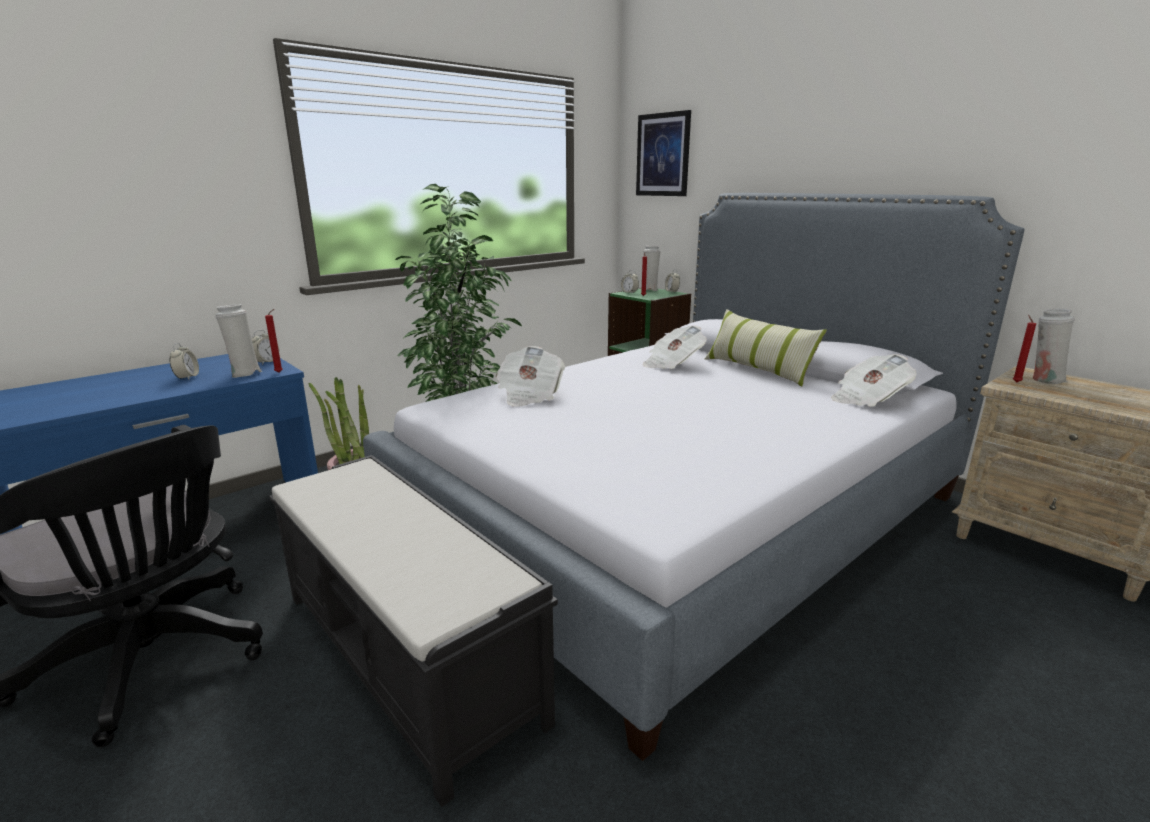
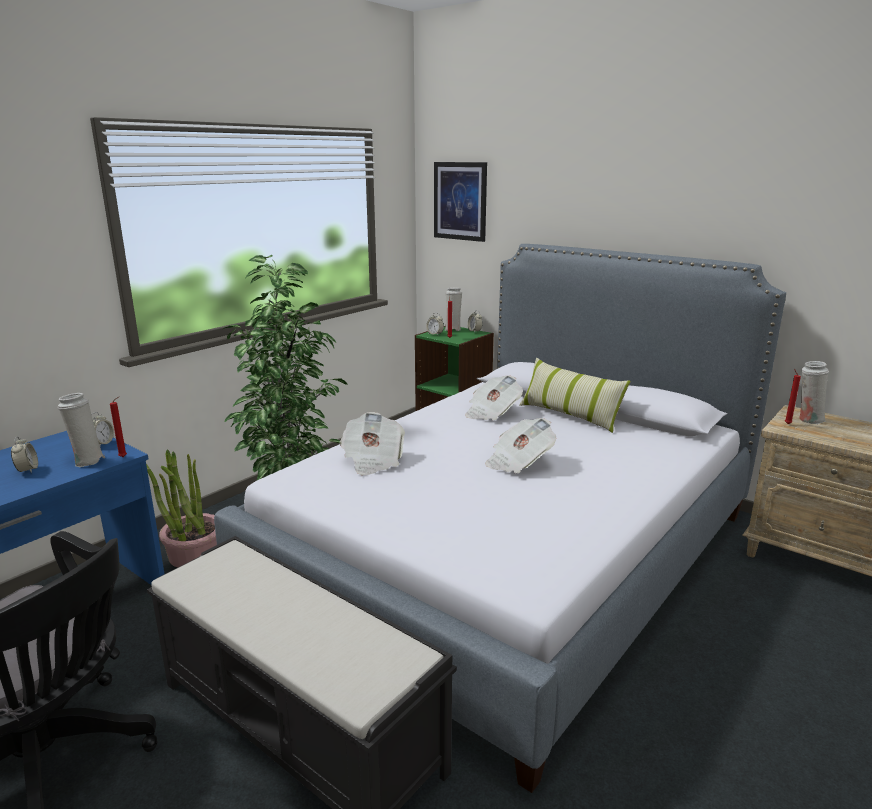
camera: 10 degrees left, 0 degrees up
newspaper [831,354,917,407] -> newspaper moved to [485,418,556,473]

